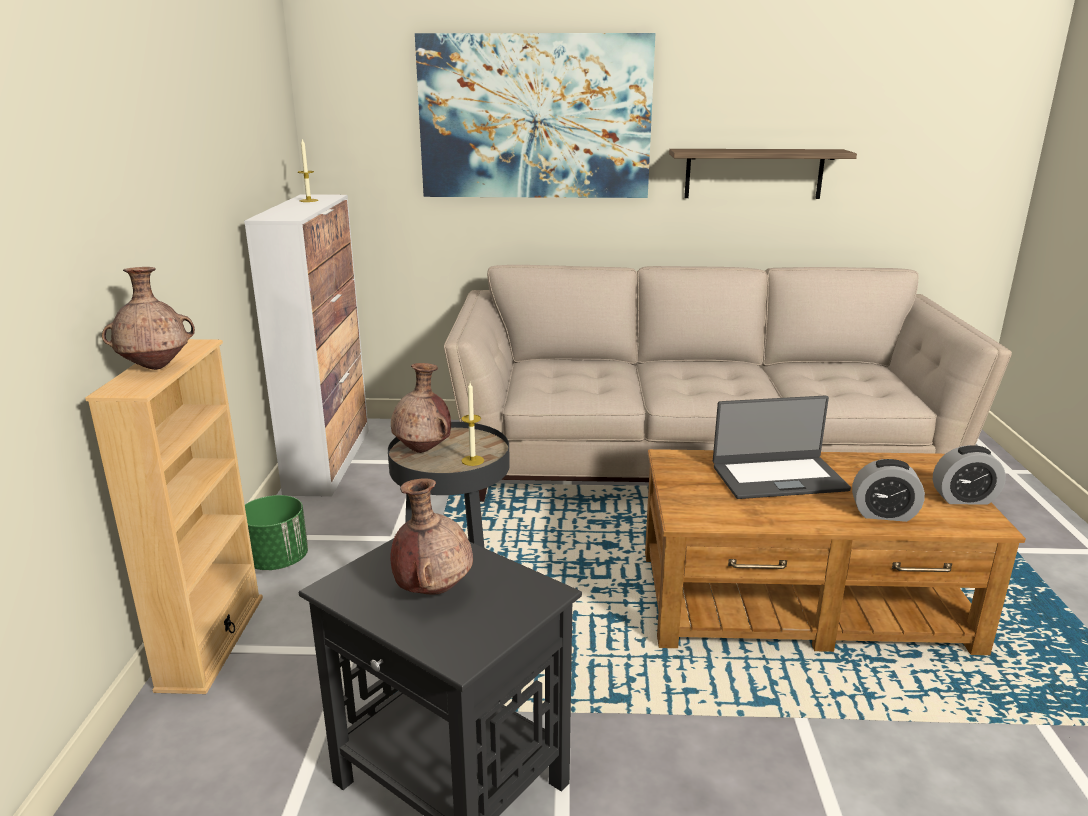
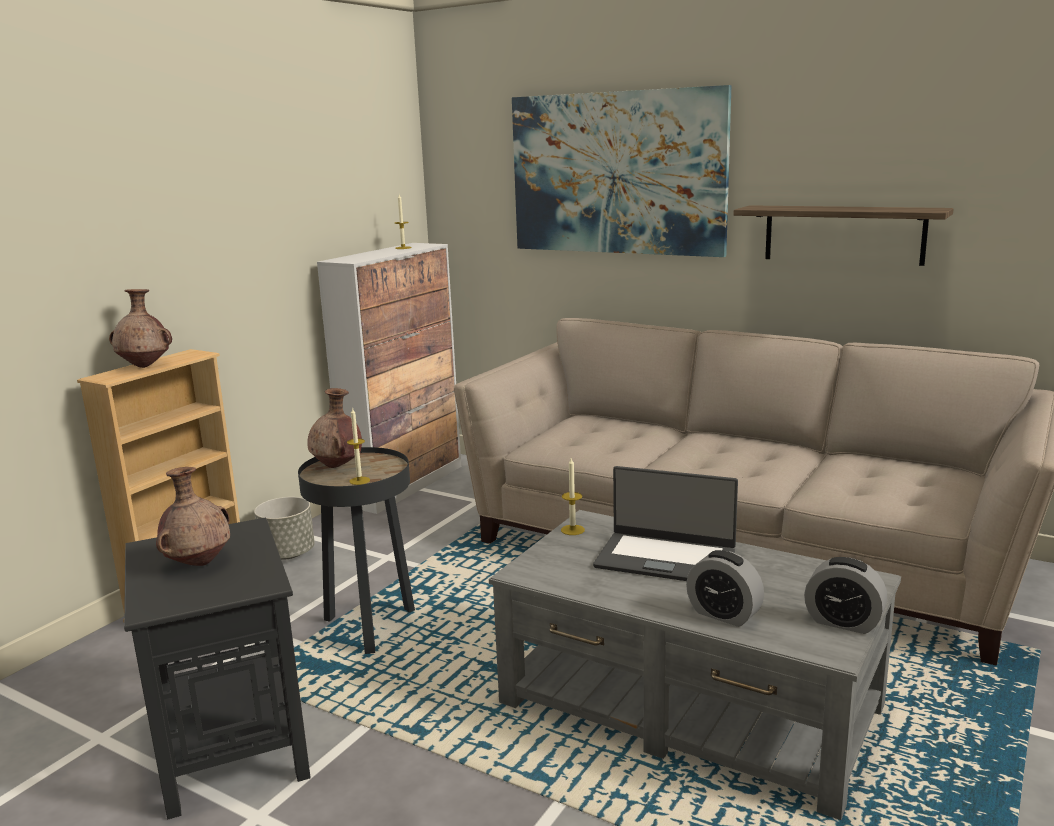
camera: 30 degrees right, 5 degrees down
green planter [245,495,308,570] -> grey planter [254,497,315,559]
brown coffee table [645,449,1026,655] -> grey coffee table [489,510,901,820]
none -> candle [561,458,585,535]

